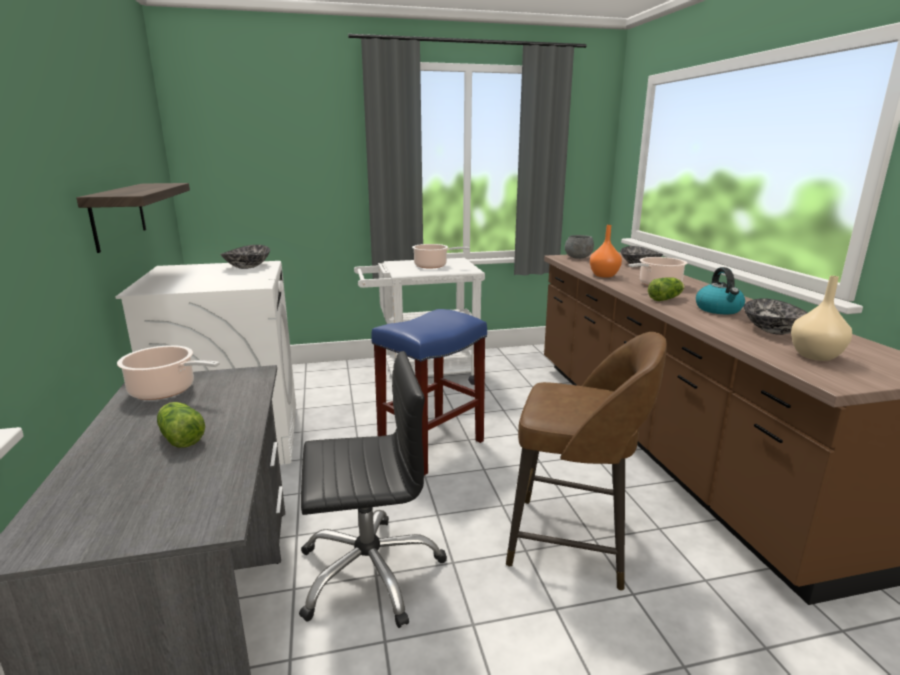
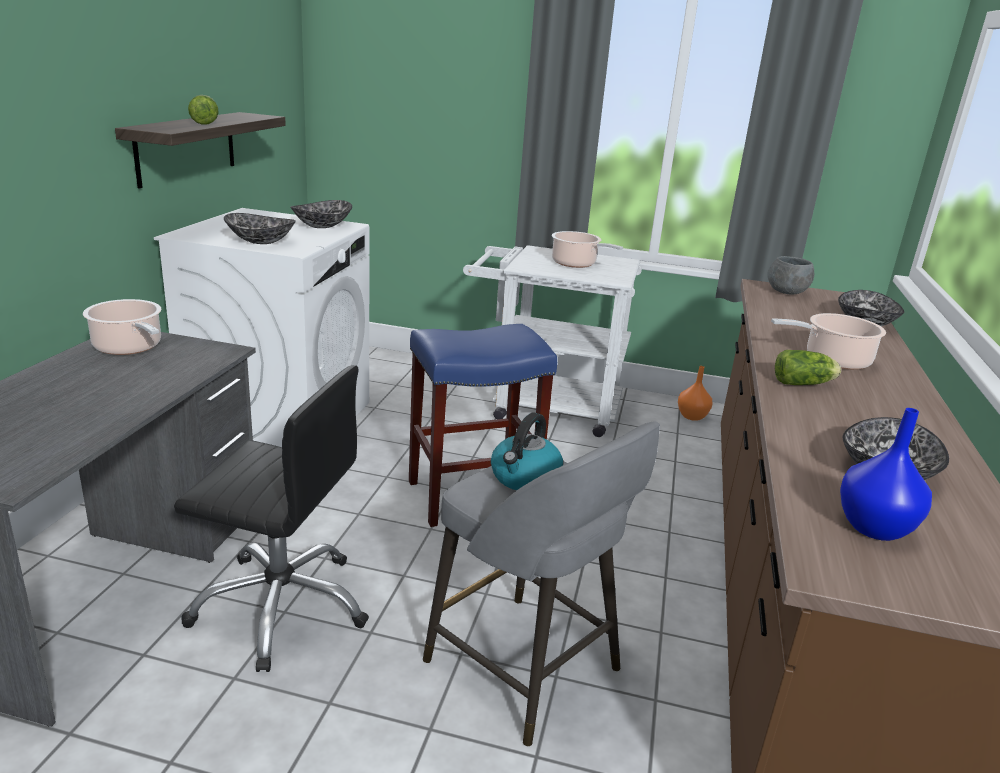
camera: 25 degrees right, 5 degrees up
lettuce [157,402,205,448] -> lettuce moved to [188,95,218,125]
brown stool [506,332,667,591] -> grey stool [423,421,660,746]
orange vase [590,225,622,278] -> orange vase moved to [678,366,712,421]
kettle [696,267,745,314] -> kettle moved to [491,412,563,490]
beige vase [791,276,852,361] -> blue vase [840,408,932,541]
none -> bowl [224,213,296,244]

